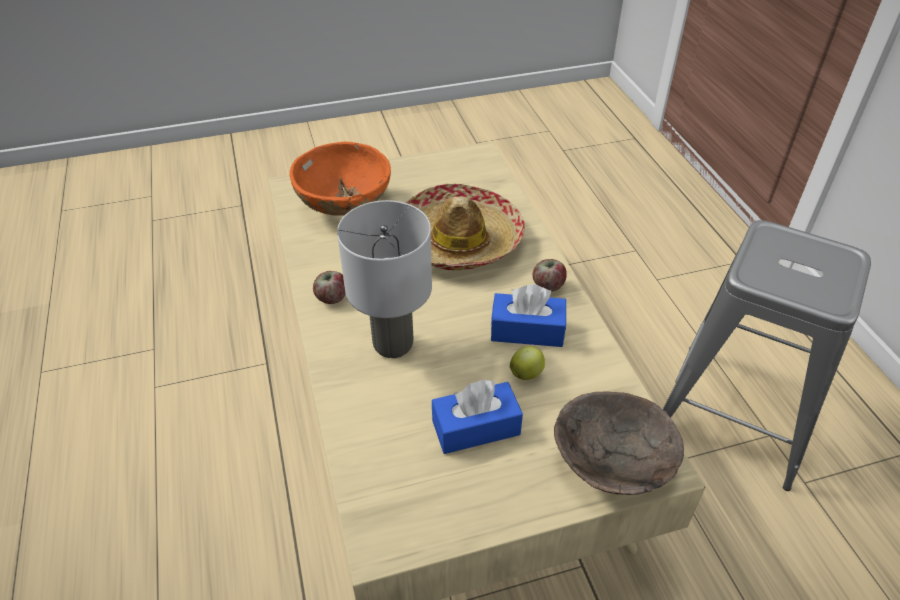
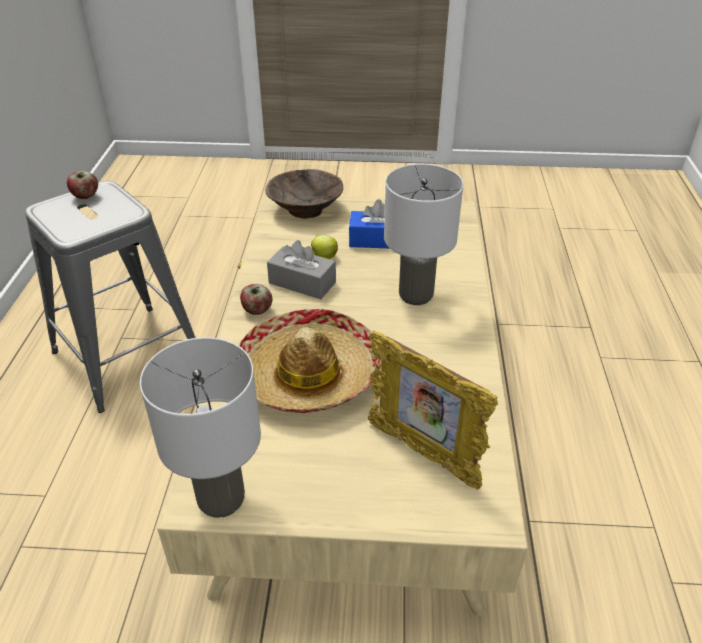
camera: 160 degrees left, 5 degrees down
orange bowl [289,142,391,216] -> picture frame [368,330,498,490]
apple [313,271,346,304] -> apple moved to [67,171,98,199]
blue tissue box [491,284,566,347] -> grey tissue box [267,240,336,299]
none -> white table lamp [140,337,261,518]

